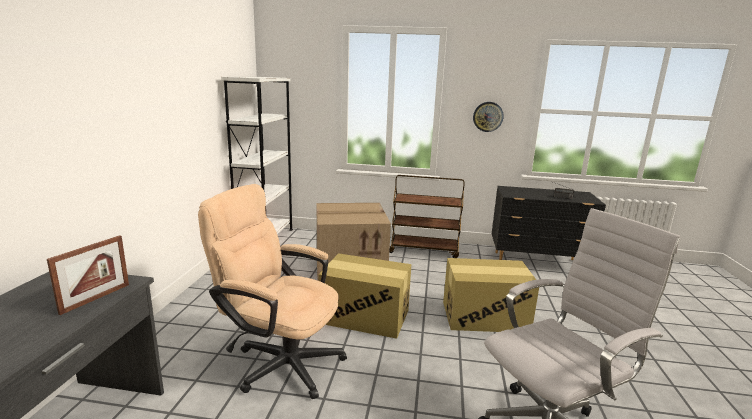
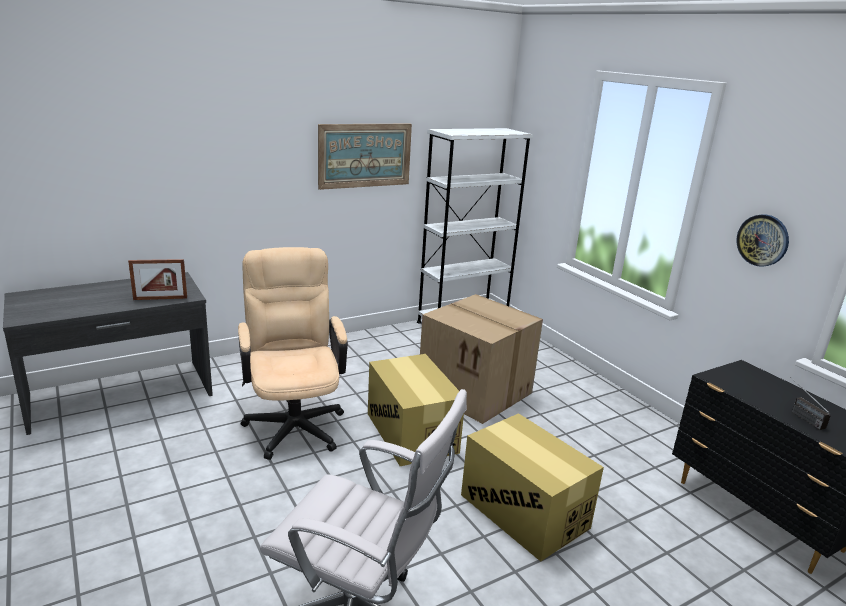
camera: 50 degrees right, 5 degrees up
brown cart [389,175,465,258] -> none
none -> picture [318,124,412,190]

